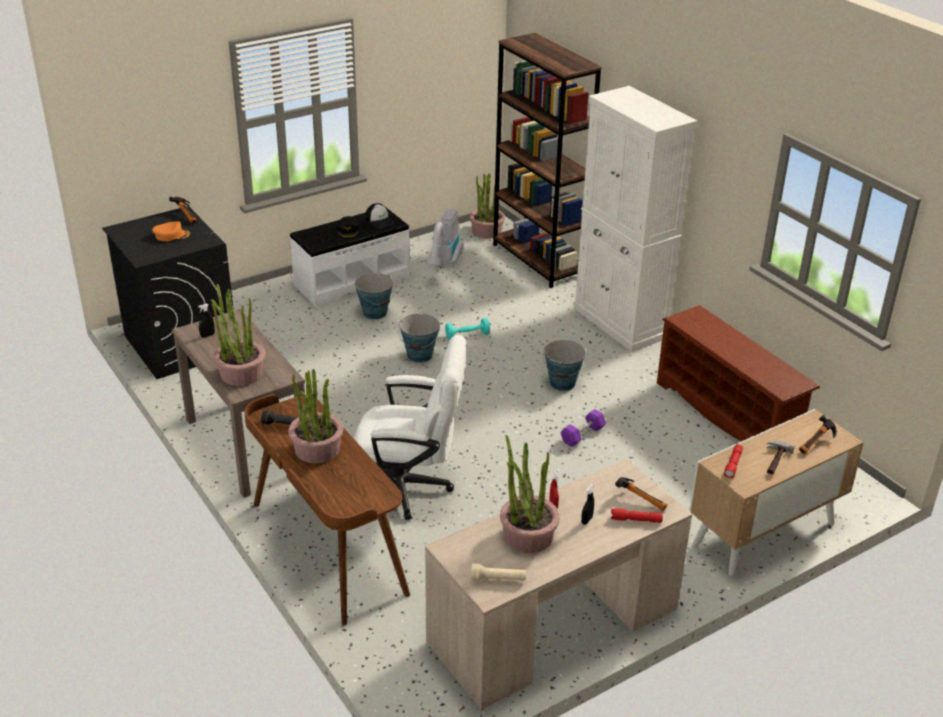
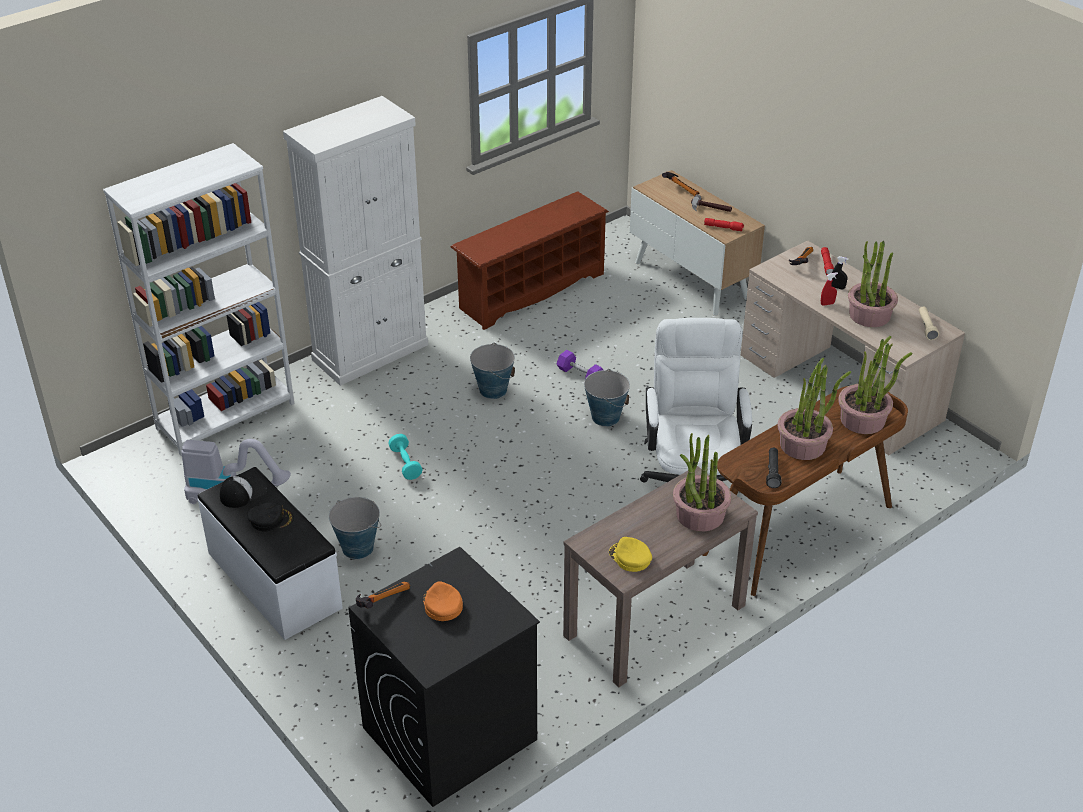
camera: 95 degrees left, 5 degrees up
black spray bottle [198,304,215,338] -> yellow cap [609,537,652,572]
bucket [398,313,440,363] -> bucket moved to [584,369,630,427]
potted plant [470,173,505,238] -> potted plant moved to [838,336,912,434]
brown bookcase [493,33,602,288] -> white bookcase [103,143,294,456]

